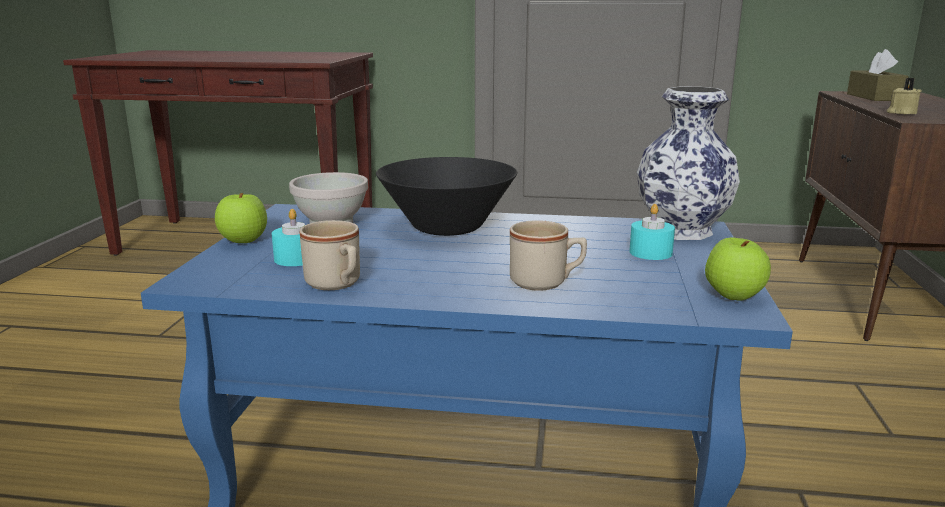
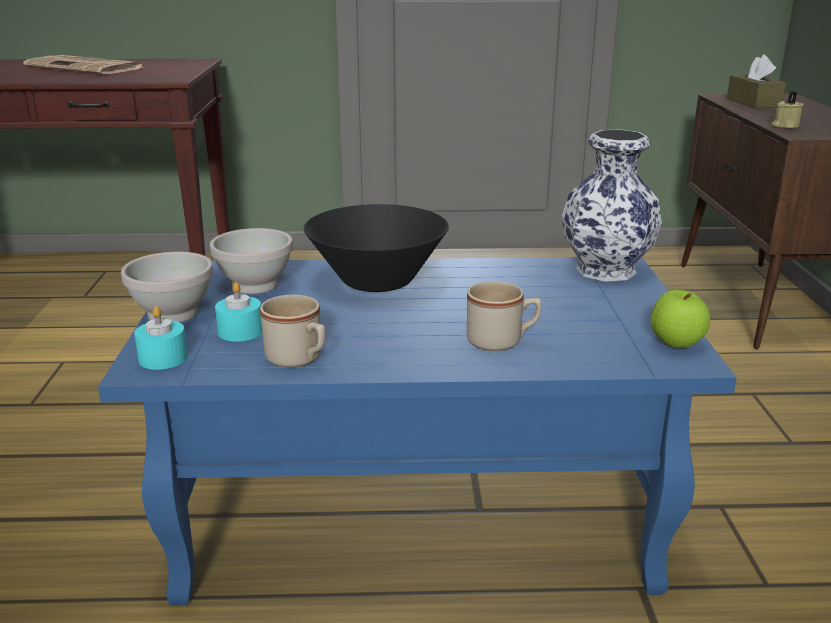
camera: 10 degrees left, 5 degrees up
apple [215,193,267,243] -> white bowl [121,252,213,322]
turquoise candle [629,204,675,260] -> turquoise candle moved to [134,306,188,370]
none -> newspaper [23,55,145,74]

